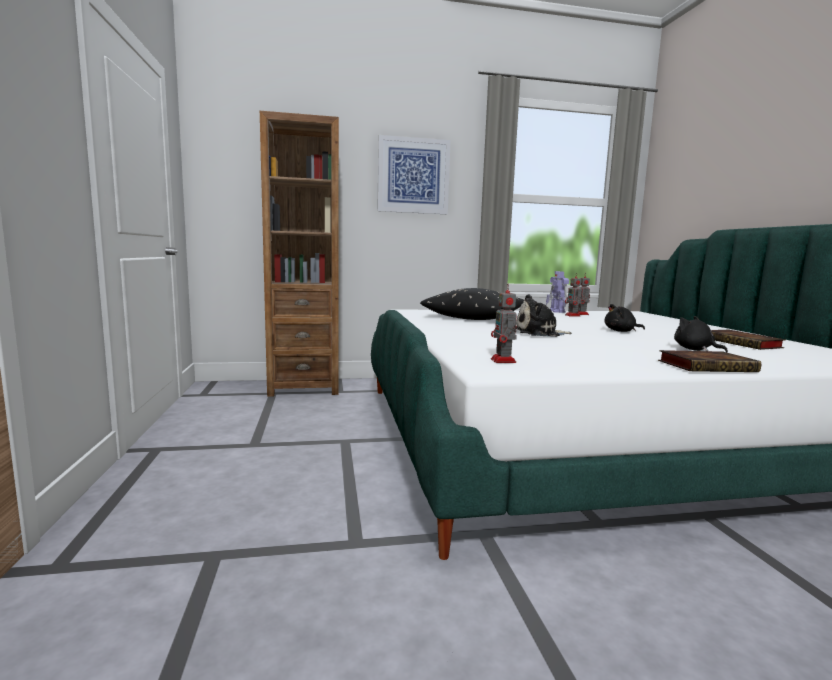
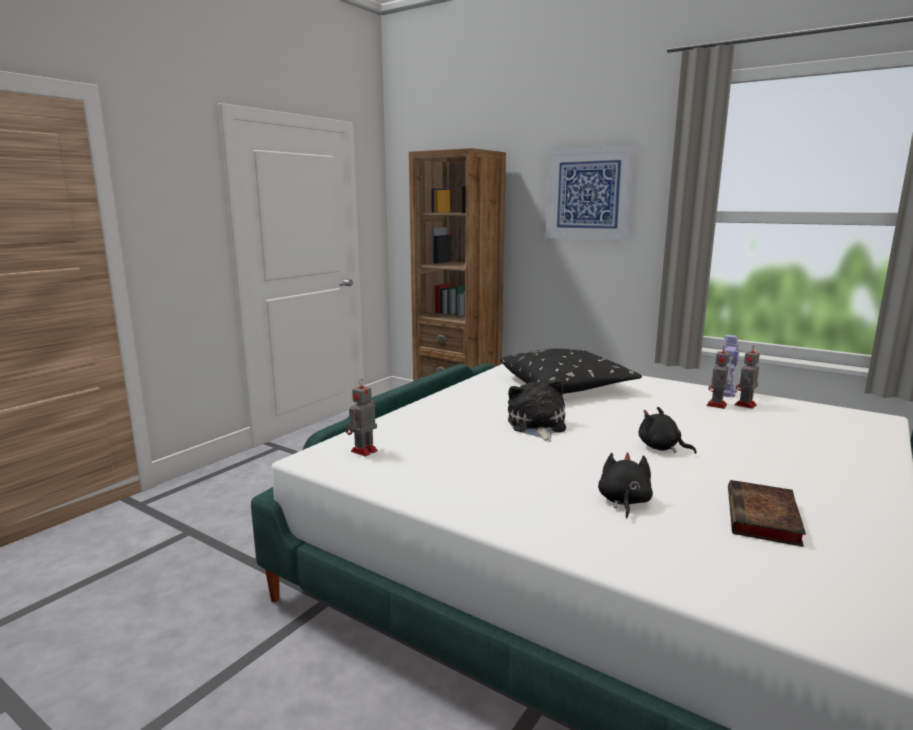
camera: 45 degrees right, 5 degrees up
plush toy [516,294,572,337] -> plush toy turned 45 degrees clockwise [508,380,566,442]
book [658,350,761,372] -> none

